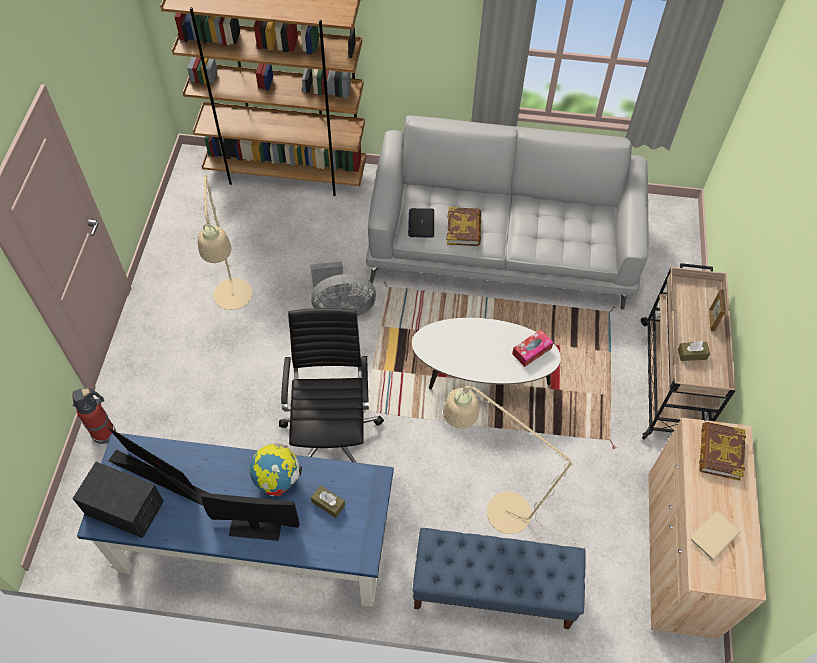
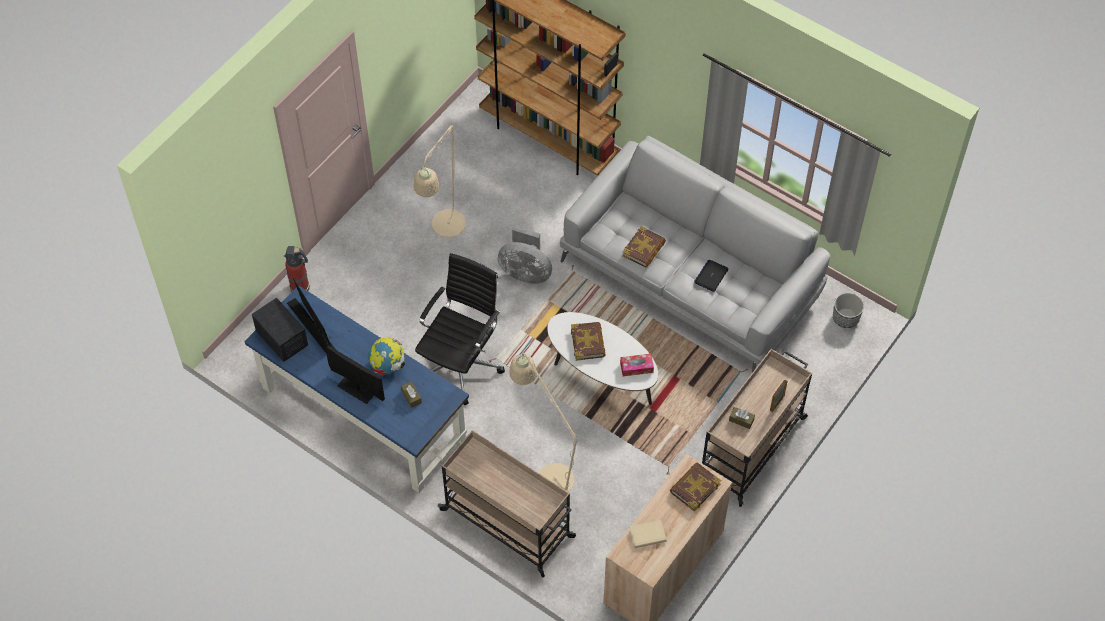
camera: 30 degrees right, 0 degrees up
laptop [408,208,434,238] -> laptop moved to [694,260,728,292]
blue bench [412,528,585,629] -> beige cart [438,430,576,578]
none -> book [571,322,605,361]
none -> planter [833,292,864,328]

